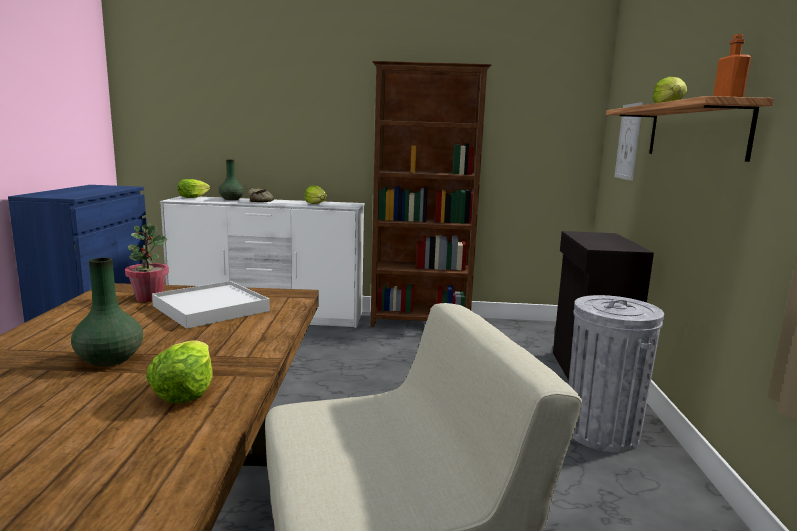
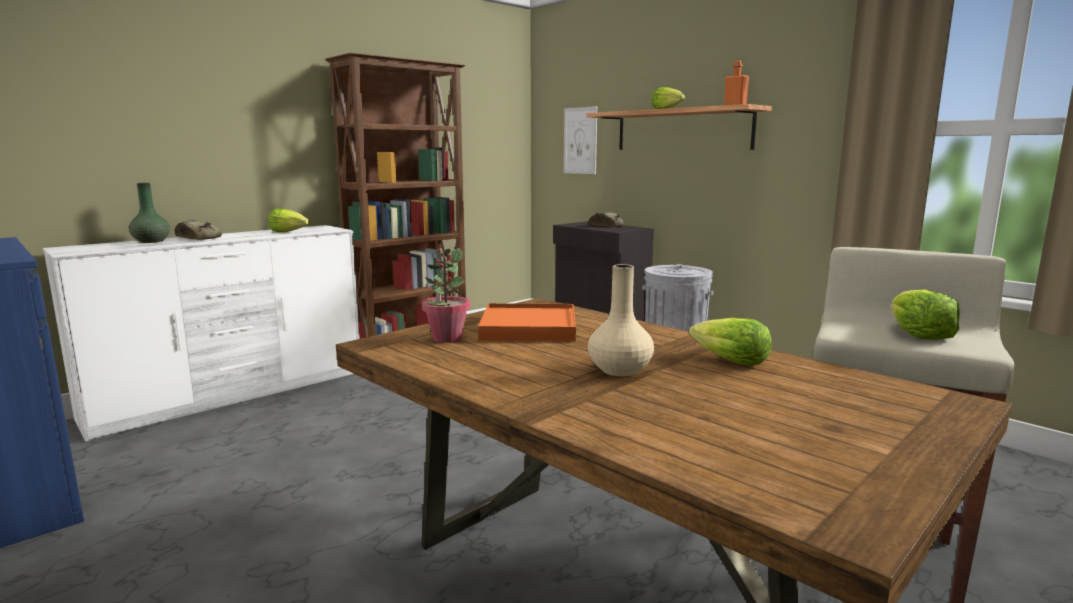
camera: 45 degrees left, 0 degrees up
green vase [71,257,143,367] -> beige vase [588,264,654,376]
white tray [152,281,270,329] -> orange tray [478,303,576,342]
lettuce [178,179,210,198] -> lettuce moved to [892,289,960,340]
none -> bread [589,212,624,227]

